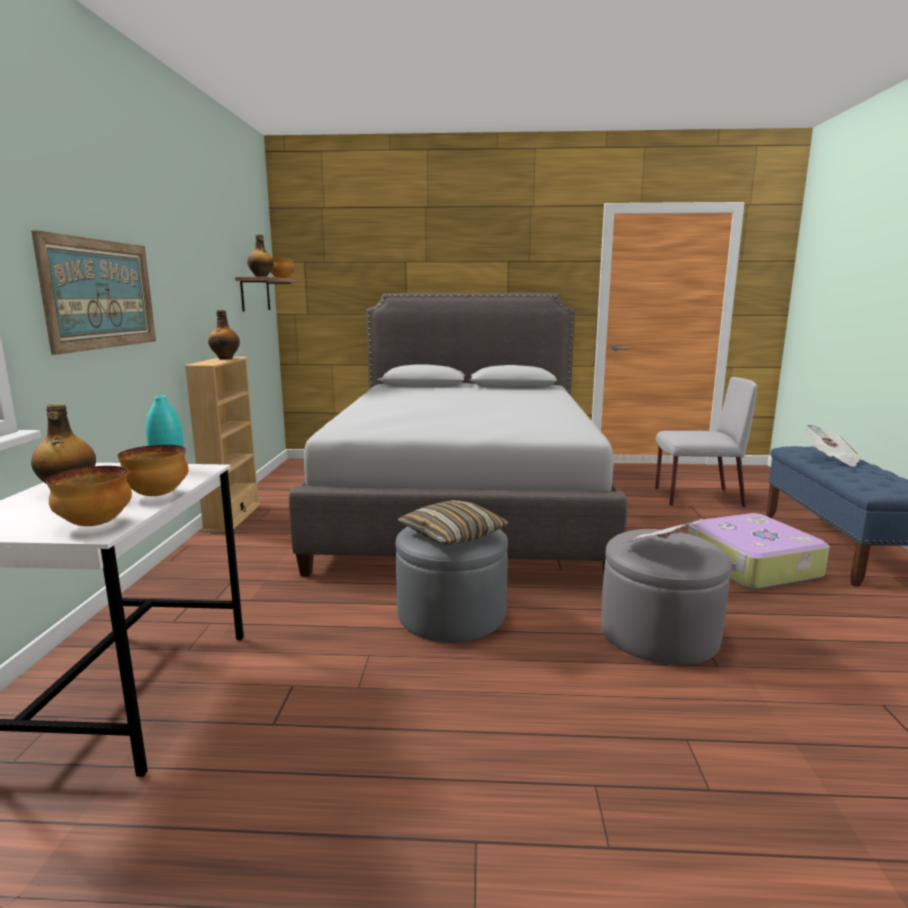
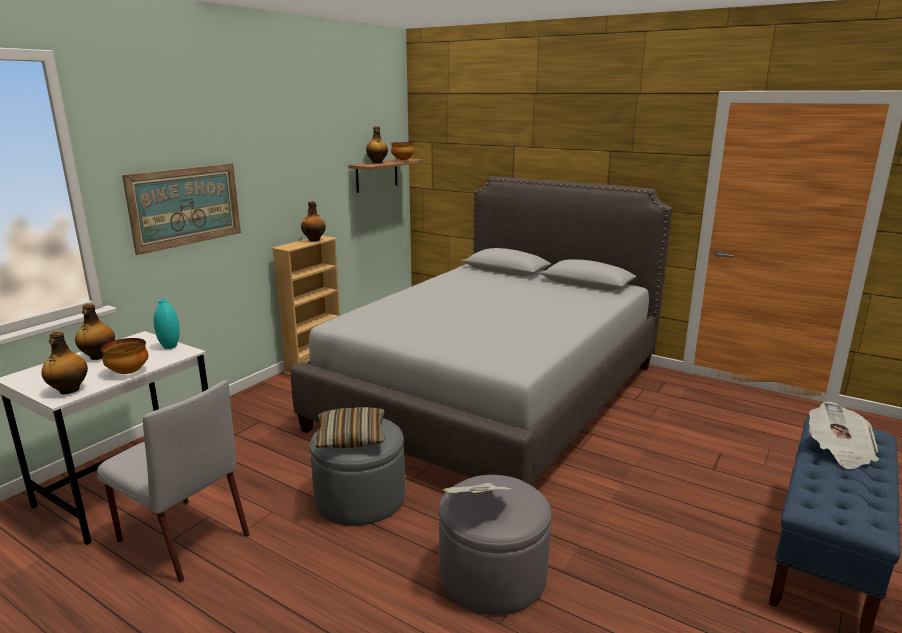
camera: 30 degrees right, 5 degrees up
bowl [46,466,132,526] -> bottle [42,331,88,394]
grey chair [655,377,757,508] -> grey chair moved to [97,380,249,582]
suitcase [688,513,830,590] -> none

